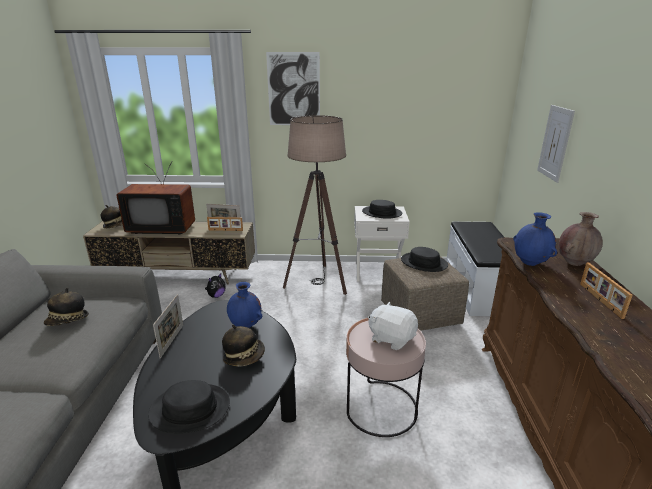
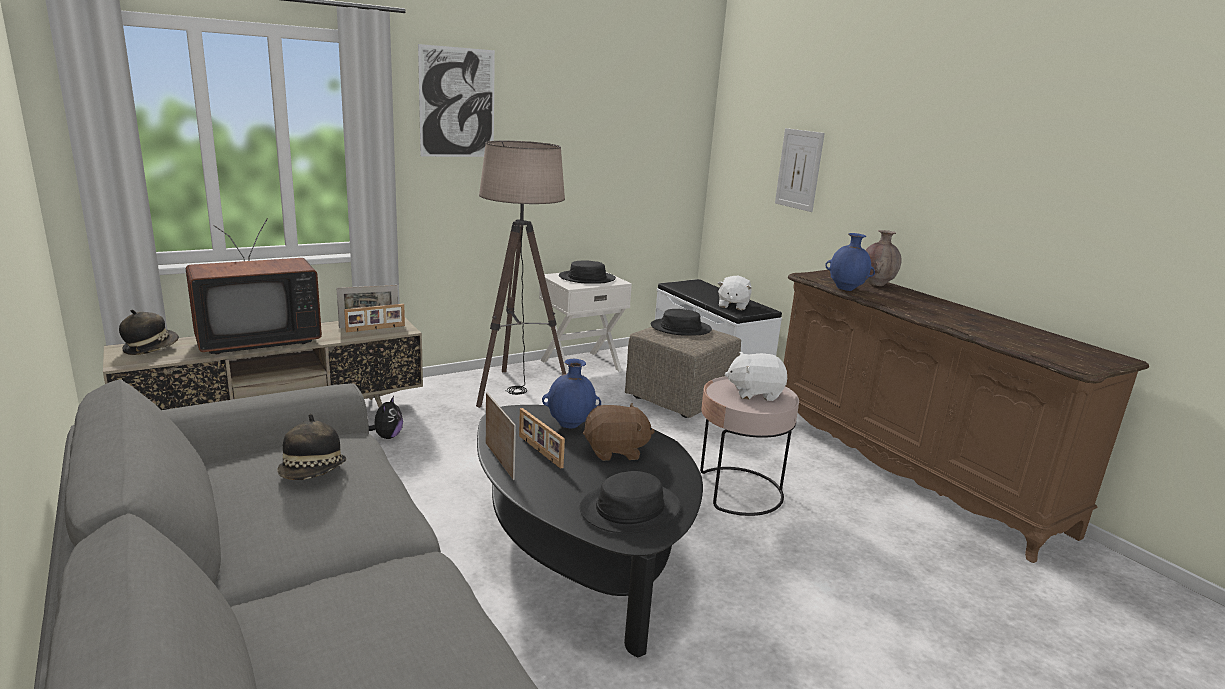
camera: 35 degrees left, 5 degrees down
hat [222,325,265,367] -> brown plush toy [583,403,655,461]
picture frame [580,262,633,319] -> picture frame moved to [519,408,565,469]
none -> white plush toy [718,276,752,310]

